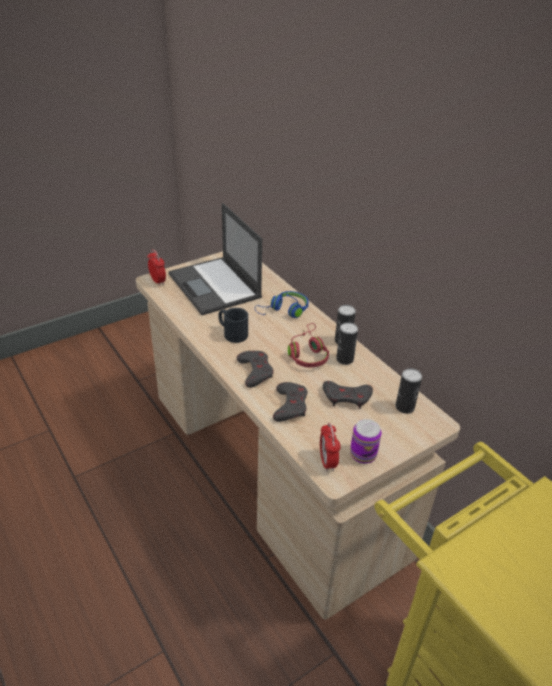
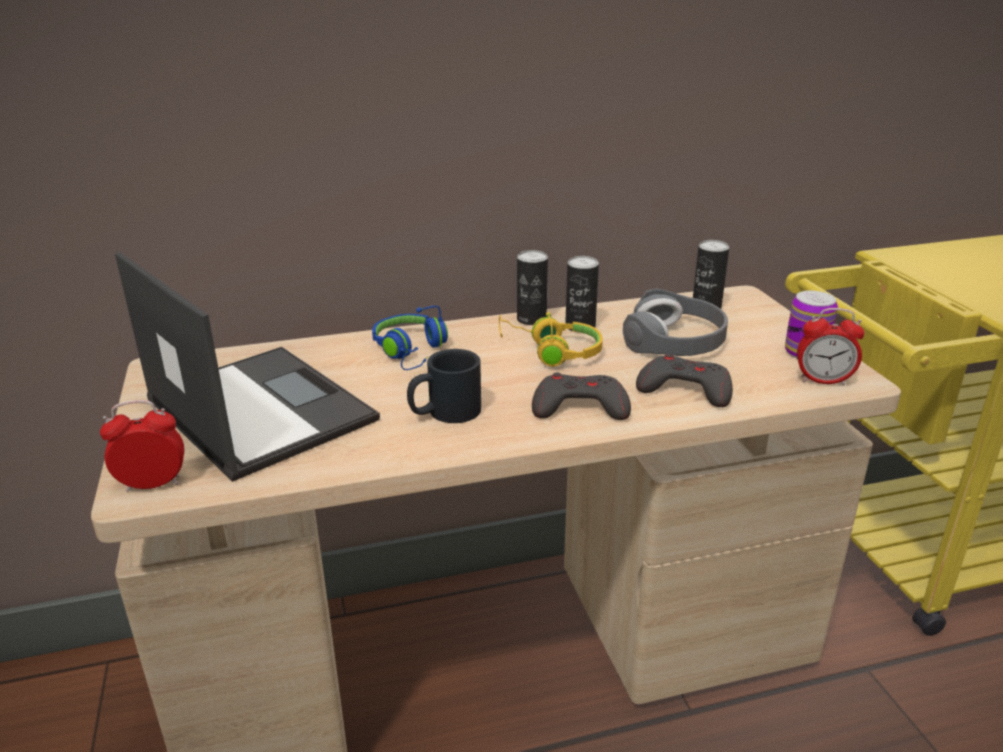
camera: 70 degrees left, 10 degrees down
laptop [169,203,262,315] -> laptop turned 120 degrees counterclockwise [115,252,380,482]
red headphones [288,323,329,368] -> yellow headphones [499,312,603,367]
grey game controller [323,381,373,409] -> grey headphones [623,288,728,356]

